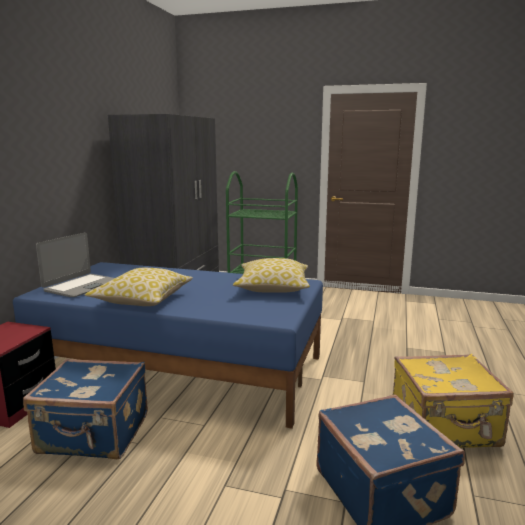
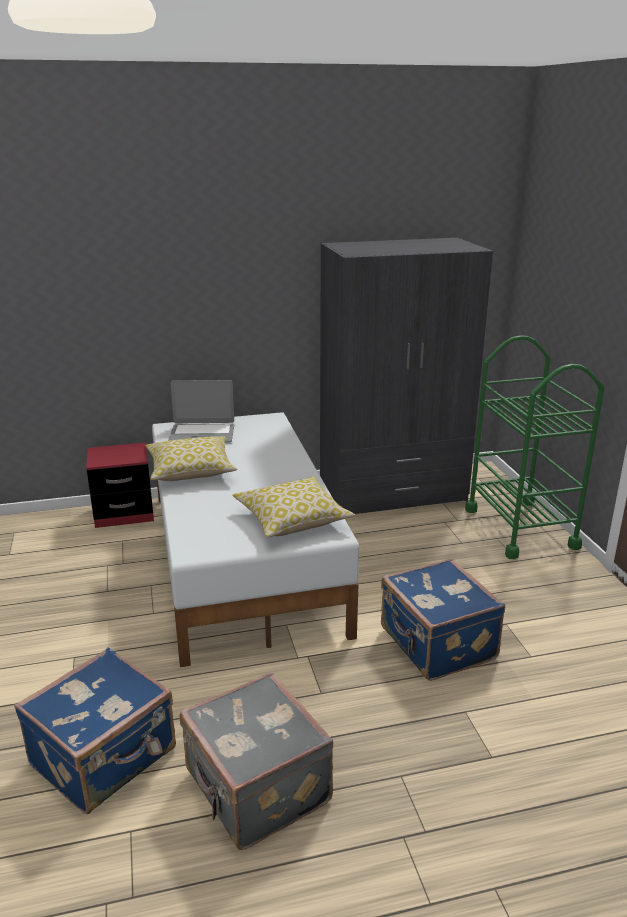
camera: 60 degrees right, 10 degrees up
blue bed [13,262,323,429] -> white bed [152,412,359,667]
blue suitcase [23,358,148,459] -> blue suitcase moved to [381,558,505,681]
yellow suitcase [393,354,514,448] -> grey suitcase [180,672,333,850]

